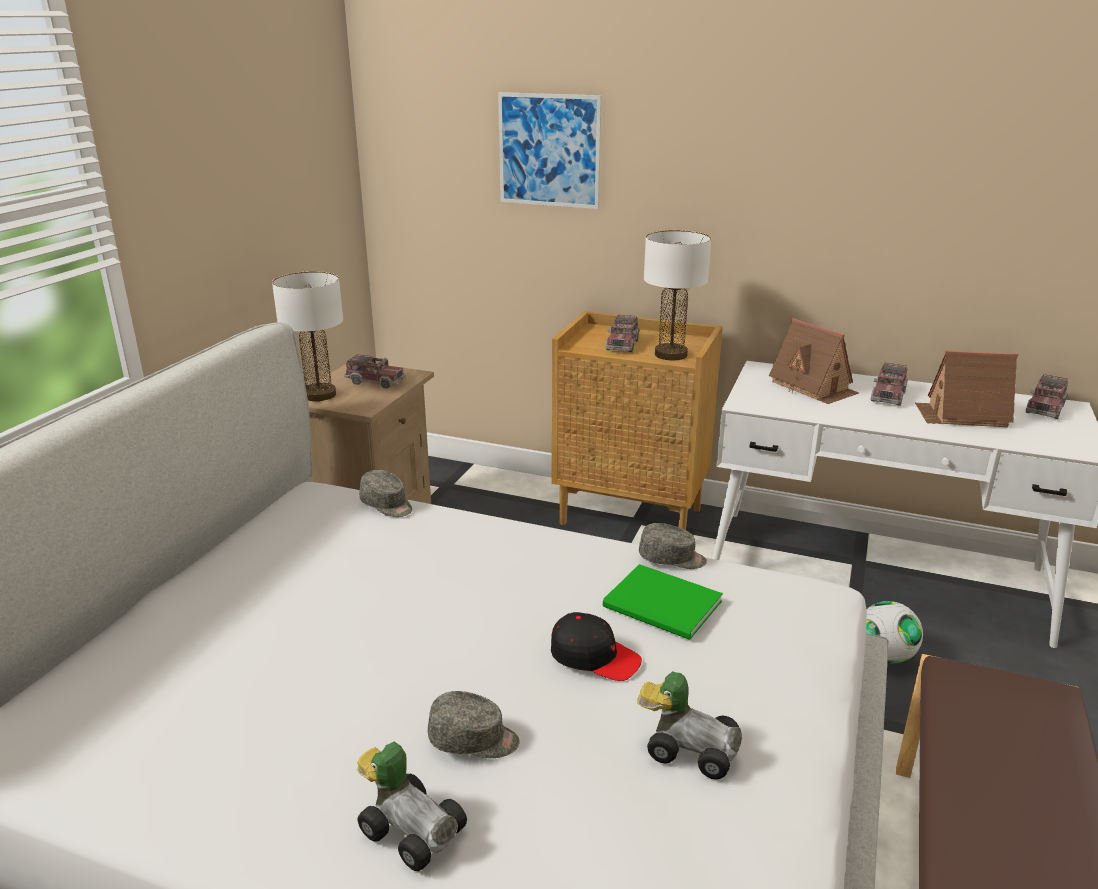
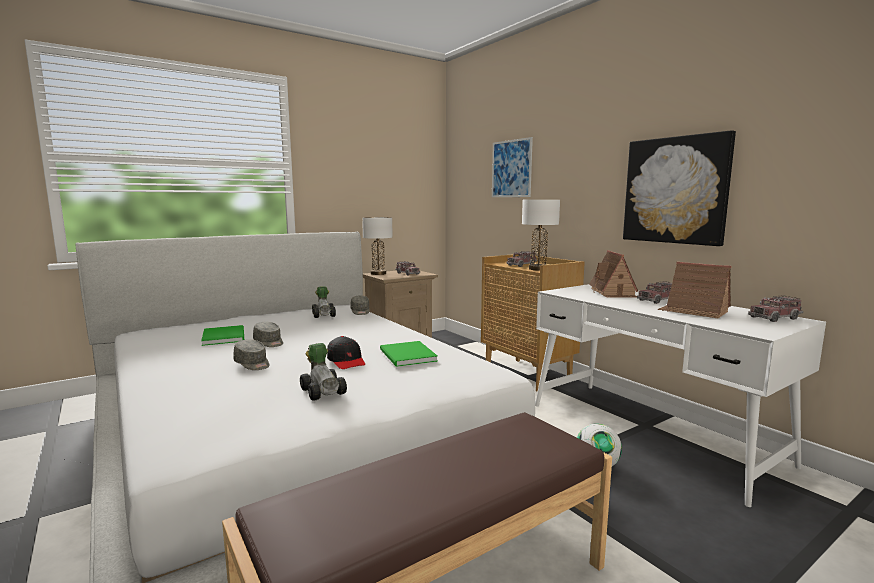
camera: 35 degrees right, 15 degrees down
toy car [357,741,467,871] -> toy car moved to [312,286,336,318]
grey cap [639,523,707,569] -> grey cap moved to [253,322,283,347]
none -> green book [201,325,244,346]
none -> picture [623,130,736,246]

